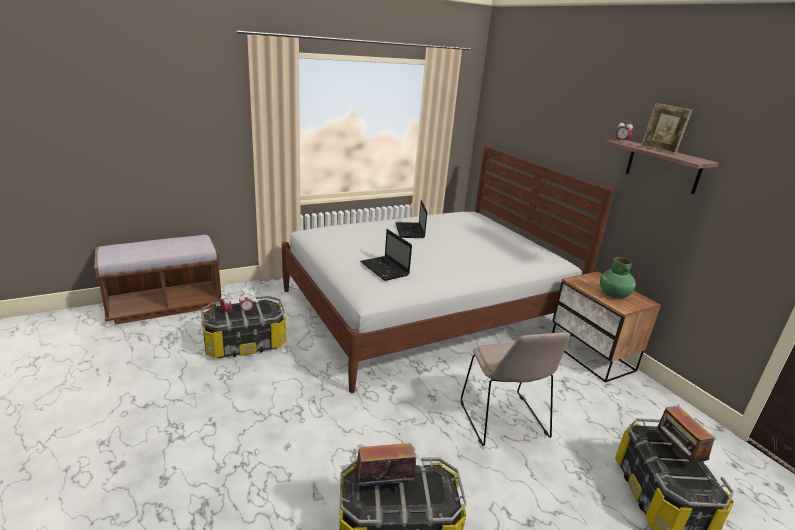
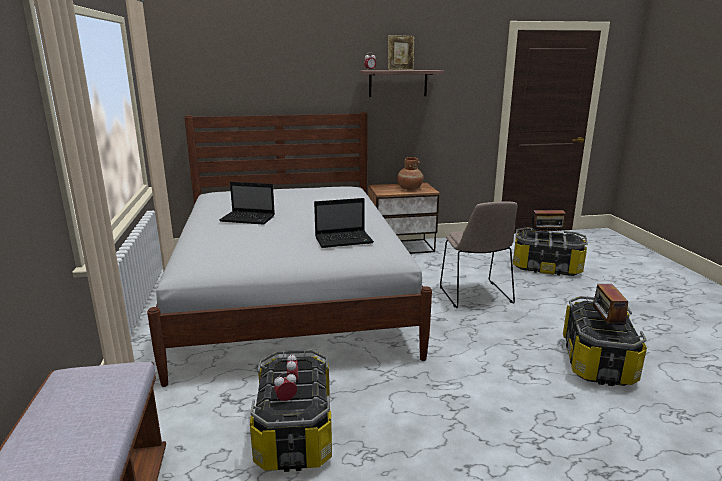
camera: 70 degrees left, 5 degrees down
beige chair [461,332,570,446] -> beige chair turned 75 degrees clockwise [440,201,517,308]
green vase [600,257,636,299] -> brown vase [397,157,423,190]

